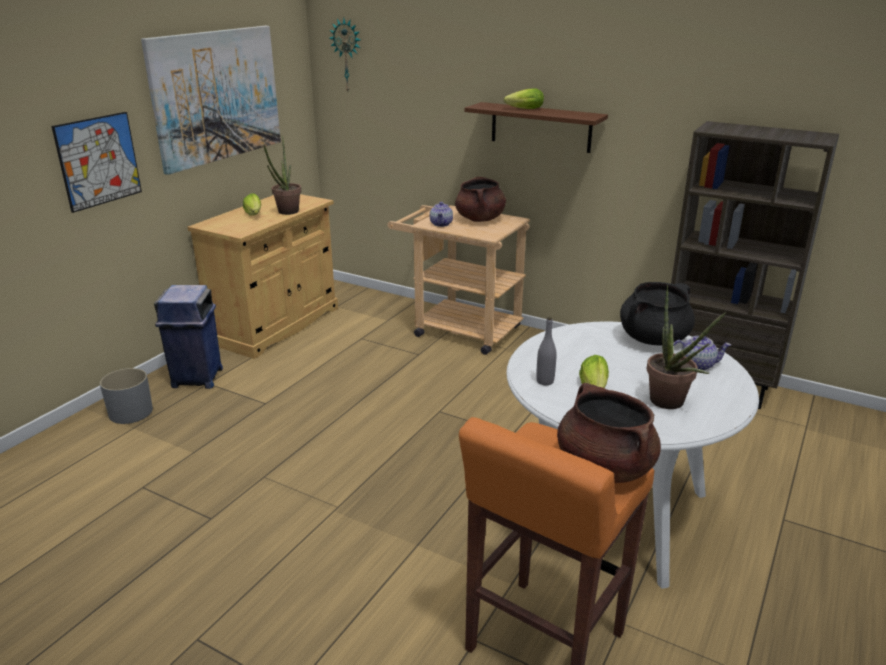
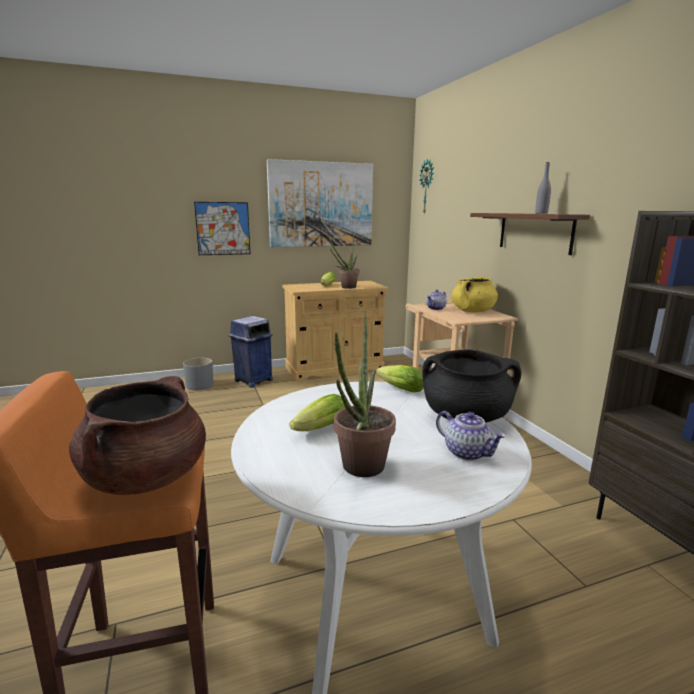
camera: 40 degrees right, 10 degrees down
brown cooking pot [455,177,506,222] -> yellow cooking pot [451,277,498,312]
lettuce [504,88,544,109] -> lettuce moved to [376,365,424,392]
grey bottle [536,317,557,385] -> grey bottle moved to [535,162,551,214]

